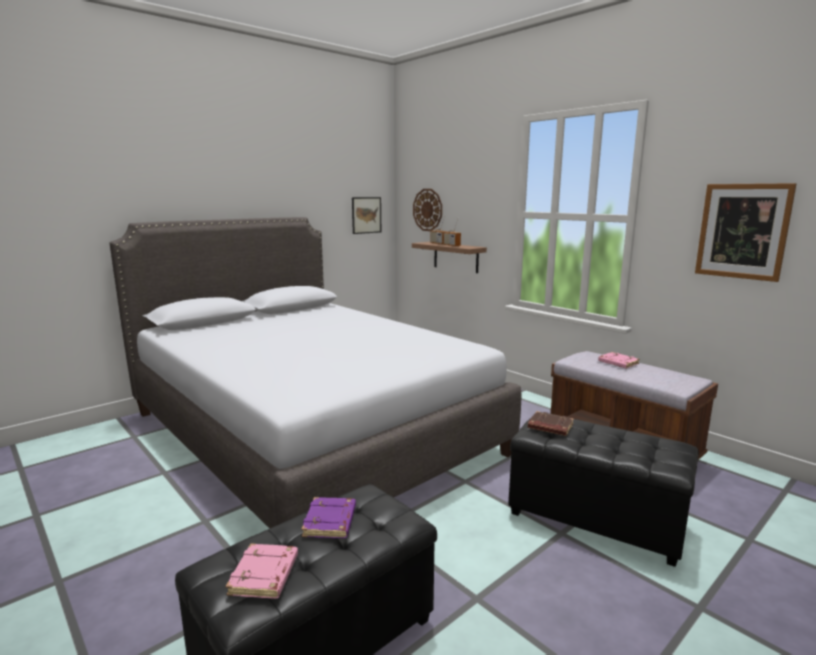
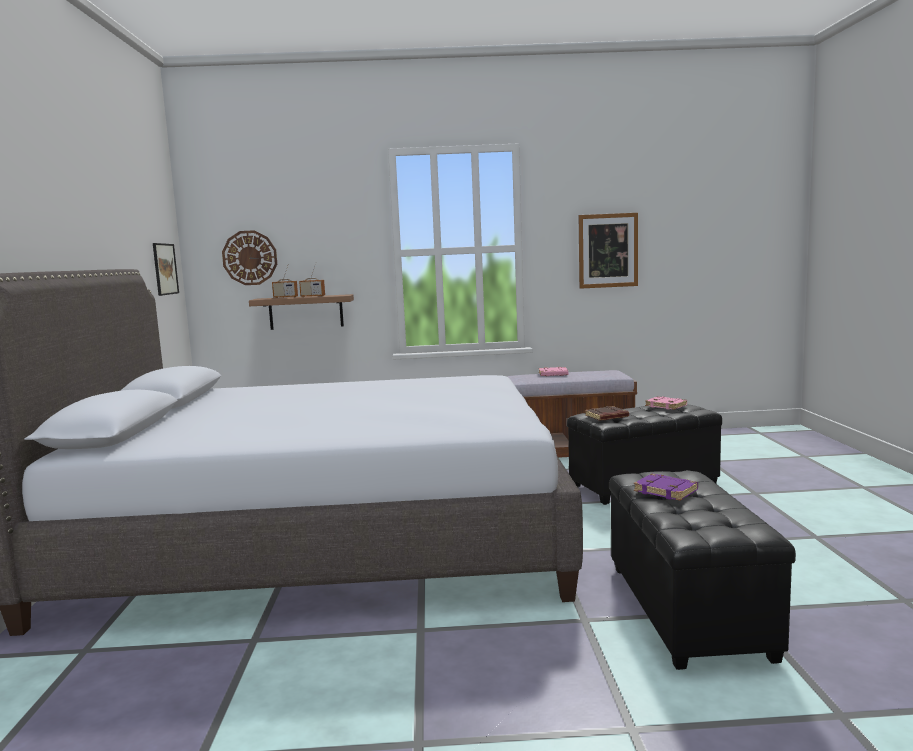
camera: 50 degrees left, 5 degrees down
pink book [225,543,298,599] -> pink book moved to [645,396,687,410]

